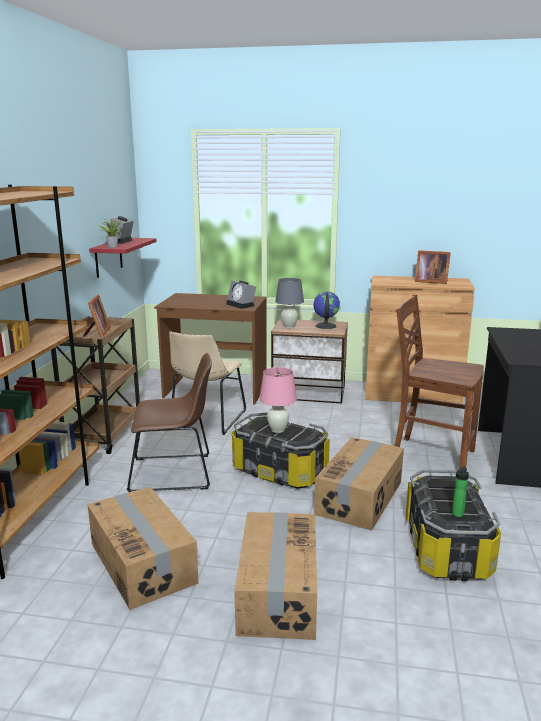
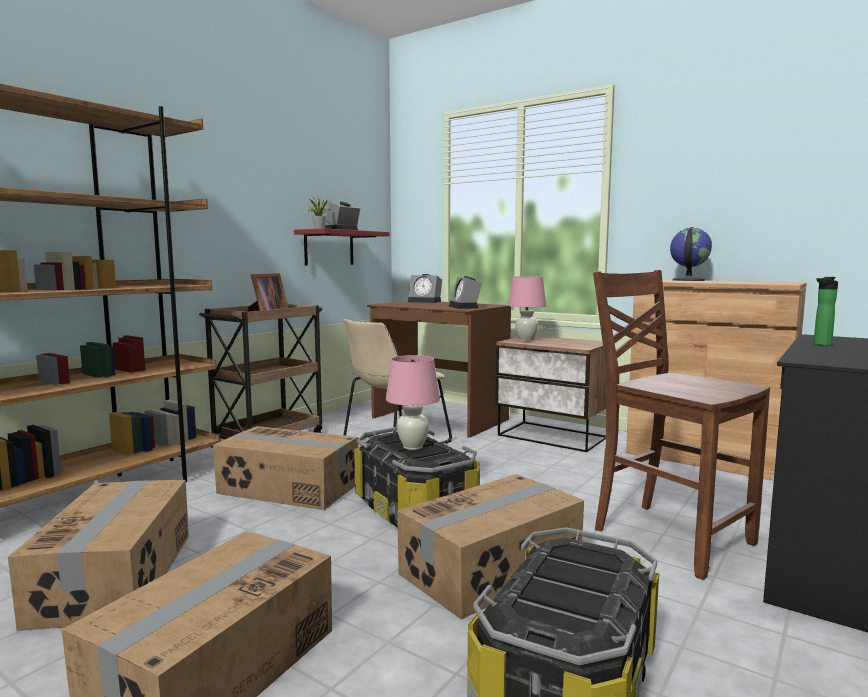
camera: 25 degrees right, 10 degrees down
brown chair [127,353,212,492] -> cardboard box [213,426,358,510]
grey table lamp [275,278,304,328] -> pink table lamp [508,276,546,341]
globe [313,291,340,329] -> globe moved to [670,227,712,281]
picture frame [415,250,451,284] -> none
bottle [452,467,469,517] -> bottle moved to [813,277,838,346]
none -> alarm clock [408,274,442,303]

